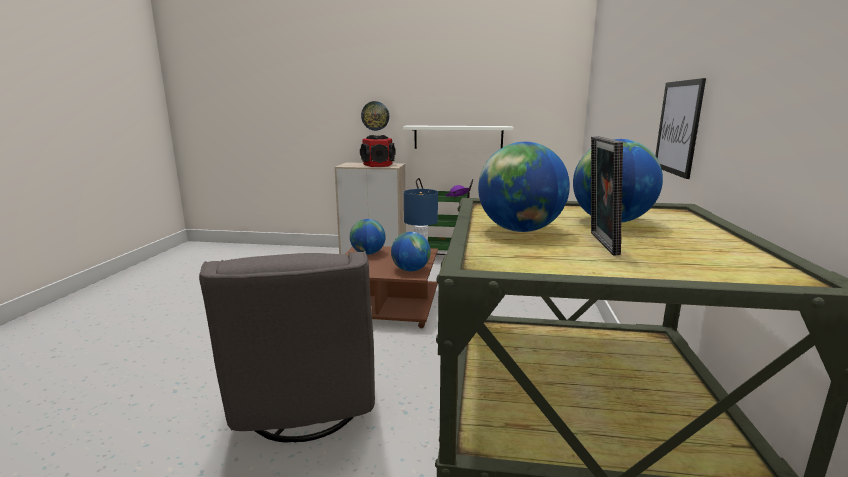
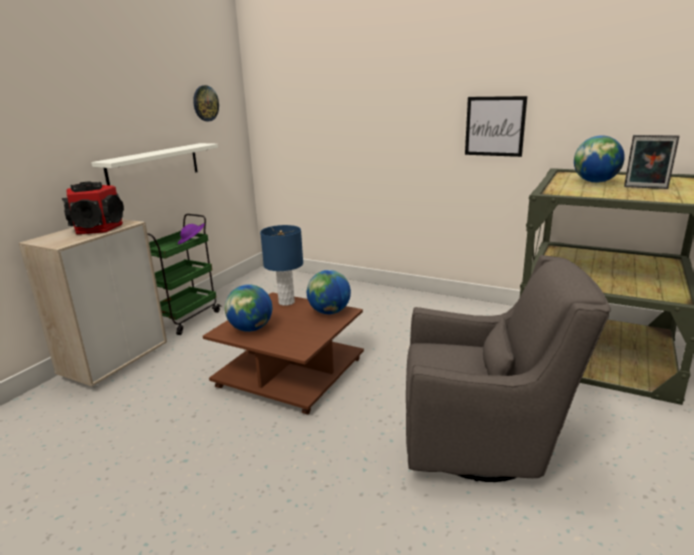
camera: 70 degrees left, 5 degrees up
wall clock [361,101,389,131] -> wall clock moved to [193,85,219,122]
globe [478,142,570,232] -> none

